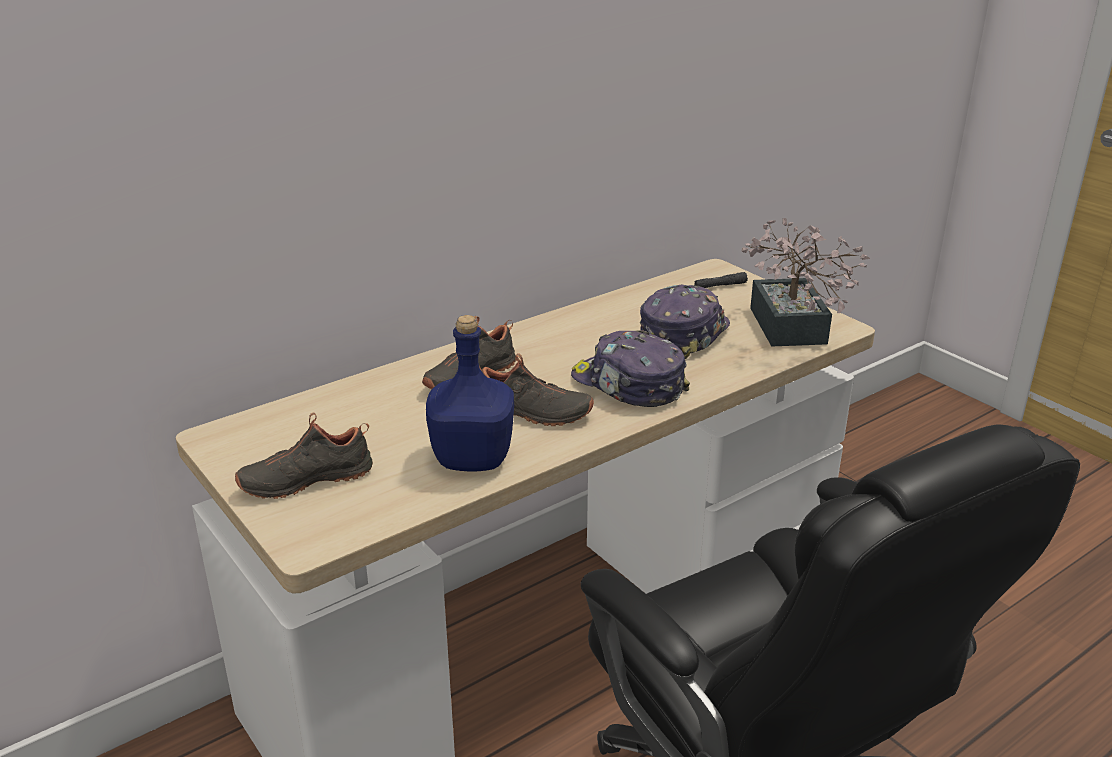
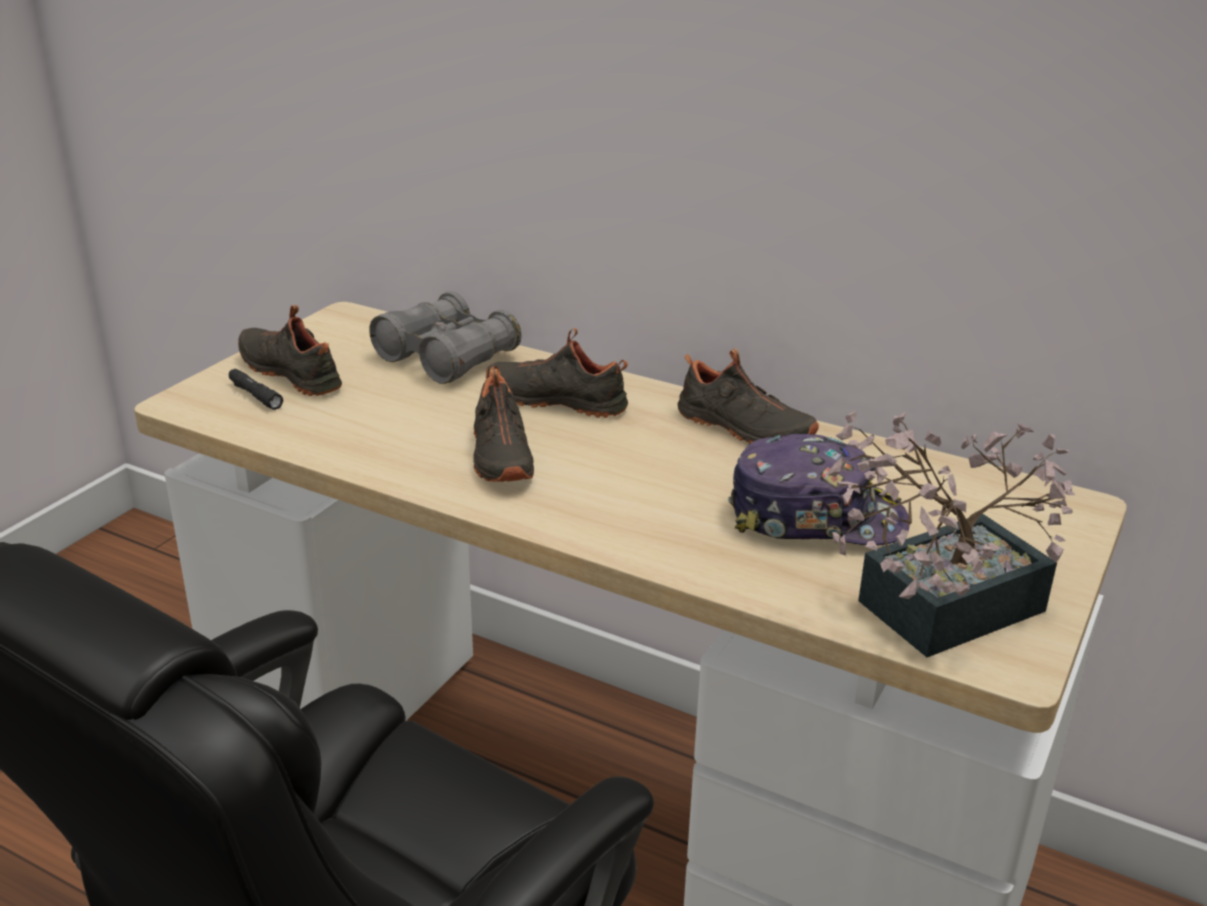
camera: 65 degrees right, 0 degrees up
blue bottle [426,315,514,472] -> none
cap [571,330,690,407] -> none
black flashlight [694,272,748,288] -> black flashlight moved to [229,369,283,410]
none -> grey binoculars [369,291,522,384]
none -> black shoe [678,348,819,444]

